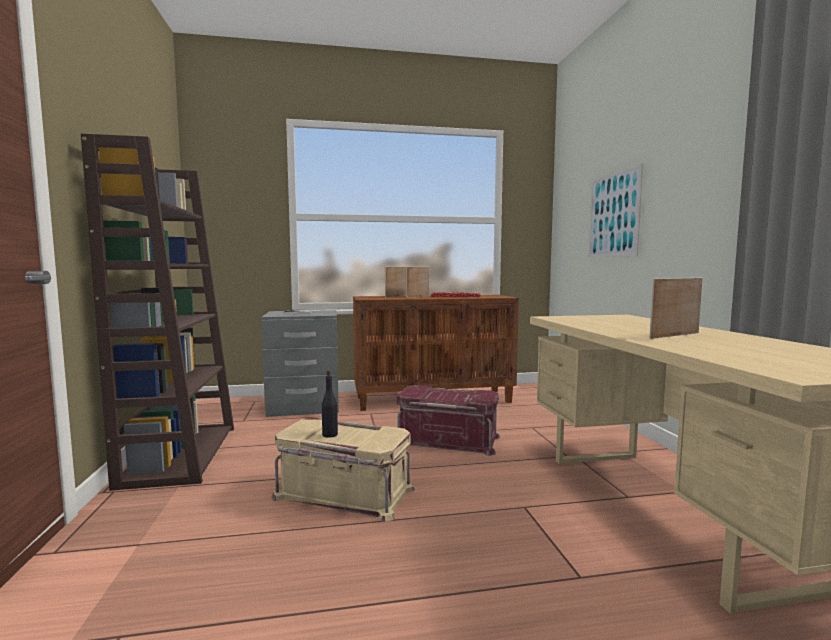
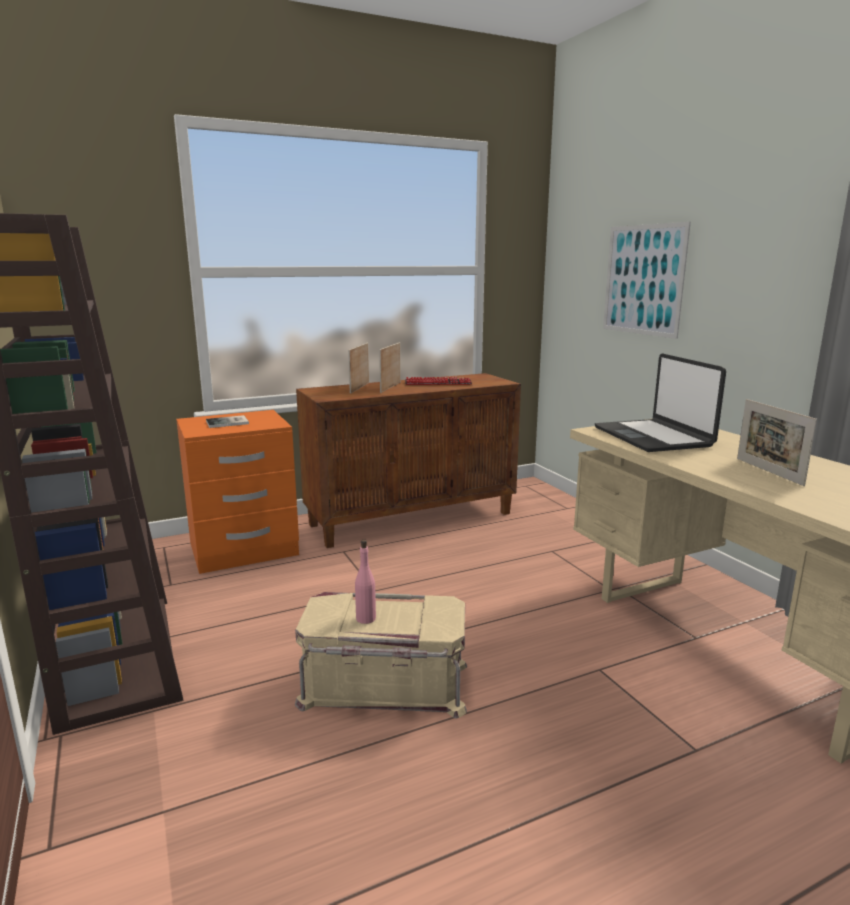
camera: 15 degrees left, 10 degrees up
grey nightstand [261,310,339,417] -> orange nightstand [176,410,299,574]
black bottle [322,370,338,438] -> pink bottle [355,540,376,624]
red storage box [397,385,500,456] -> none
picture frame [649,278,703,339] -> picture frame turned 60 degrees counterclockwise [737,399,817,486]
none -> laptop [595,353,726,452]

